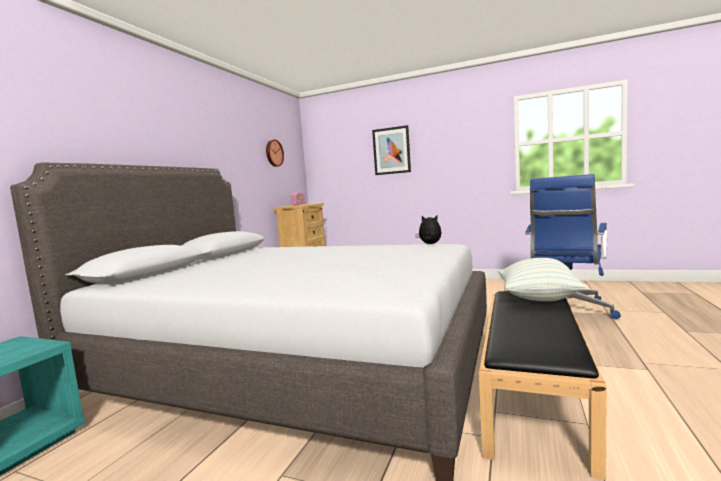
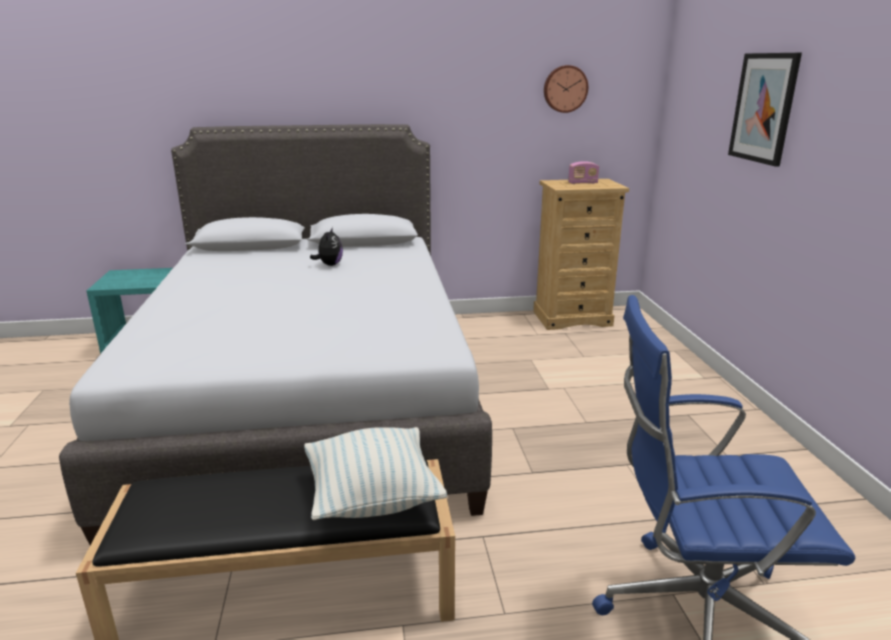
camera: 60 degrees right, 15 degrees up
plush toy [415,215,442,244] -> plush toy moved to [310,227,343,266]

